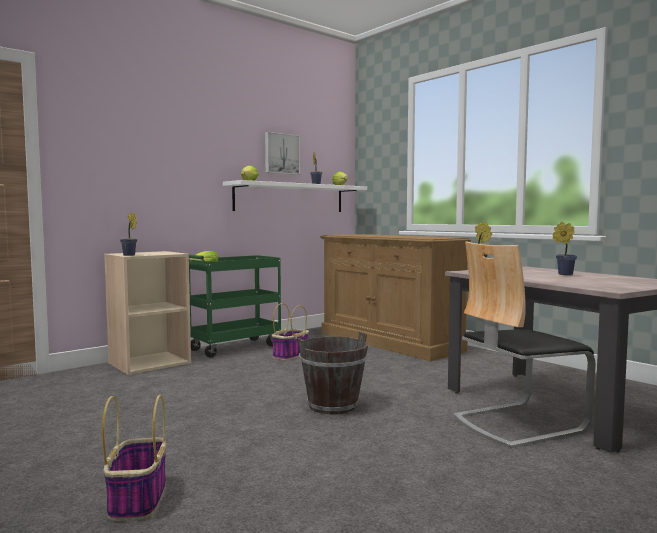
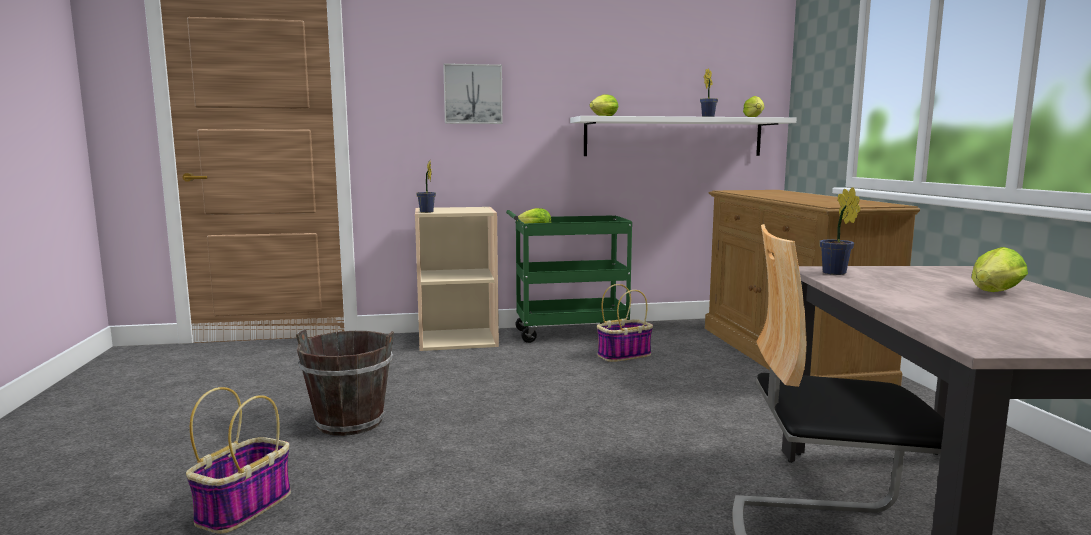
camera: 30 degrees right, 5 degrees up
picture [265,132,300,175] -> picture moved to [443,63,503,124]
brown bucket [298,332,368,414] -> brown bucket moved to [296,329,394,436]
potted plant [553,222,577,275] -> lettuce [972,247,1028,292]

